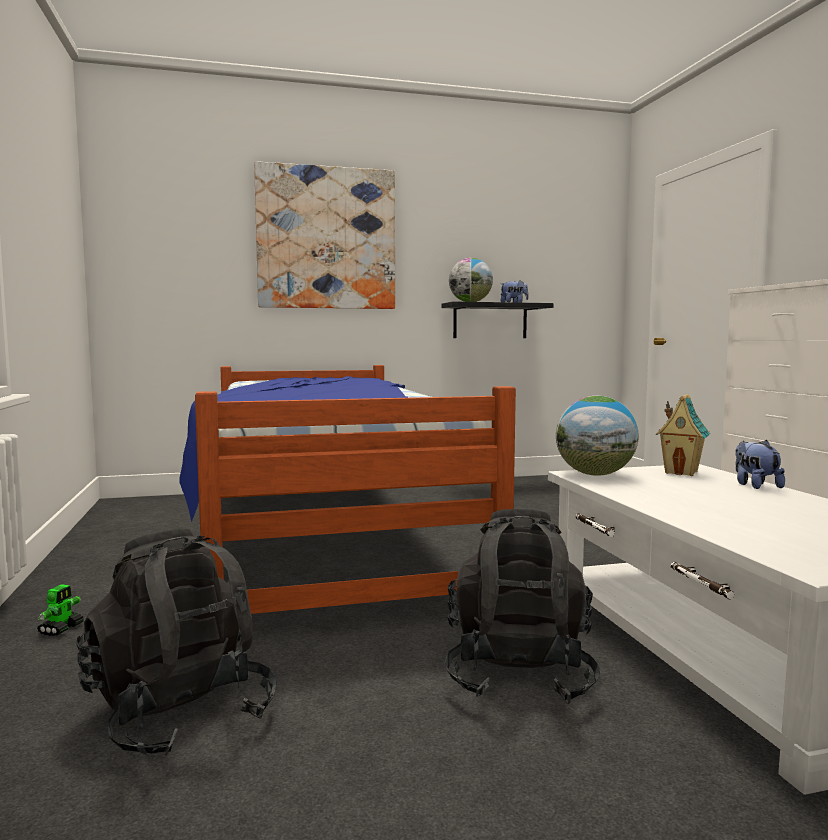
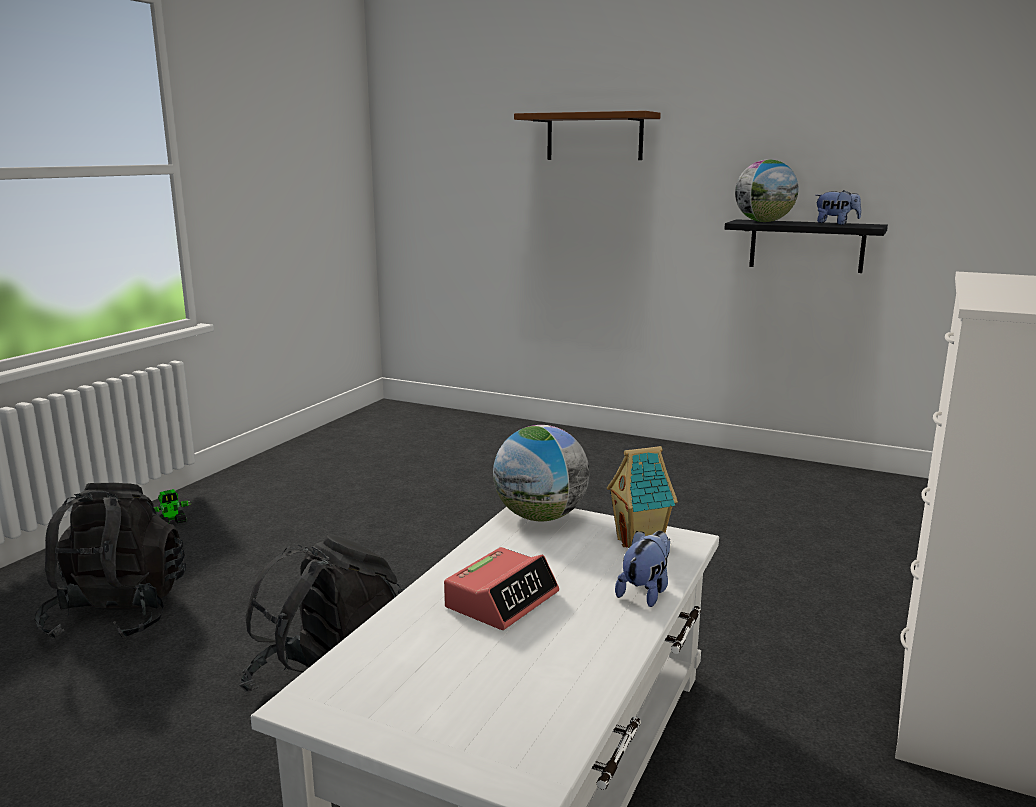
camera: 40 degrees right, 10 degrees up
bed [180,365,516,614] -> none
picture [254,161,395,309] -> brown shelf [514,111,661,160]
none -> alarm clock [444,547,559,630]

